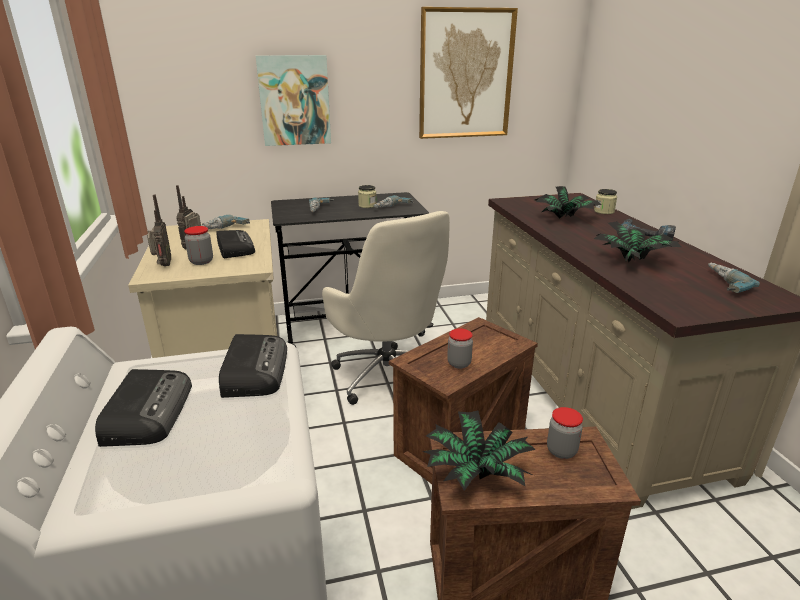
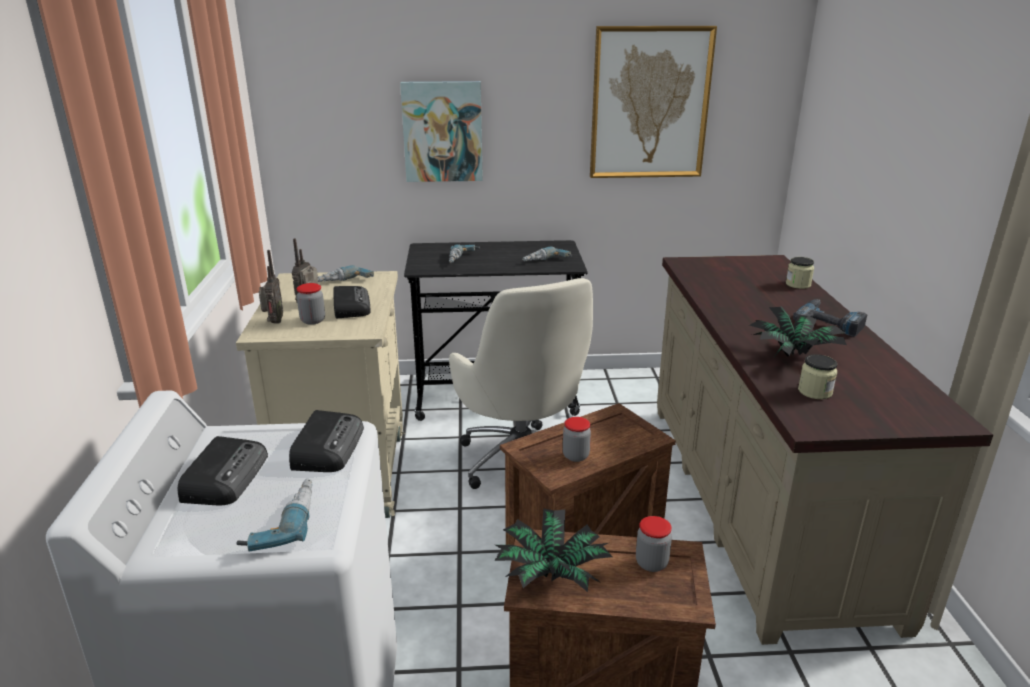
camera: 10 degrees right, 0 degrees up
jar [358,185,376,208] -> jar moved to [798,354,837,399]
potted plant [535,186,601,219] -> none
power drill [708,262,760,293] -> power drill moved to [236,479,312,551]

